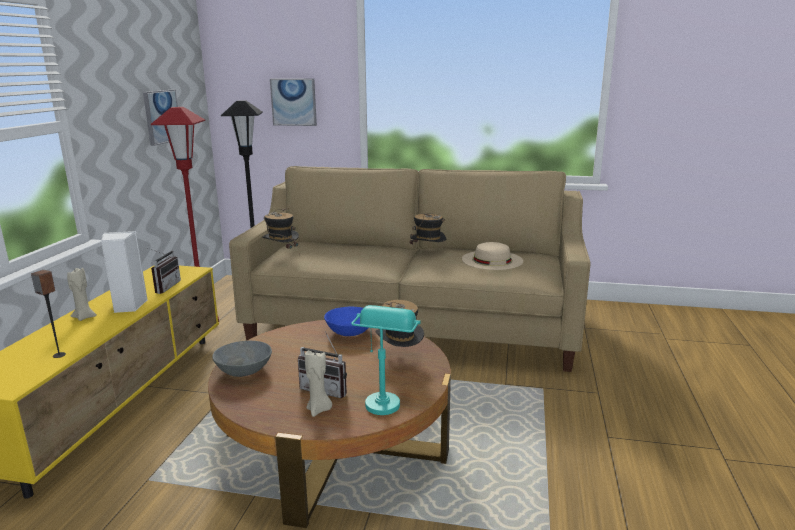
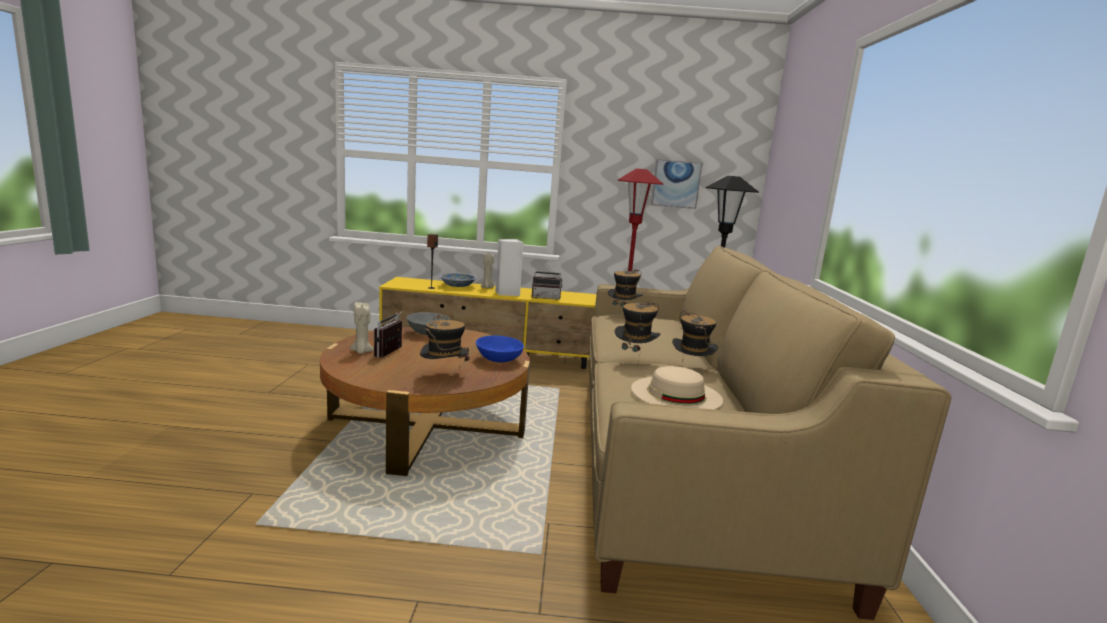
camera: 80 degrees right, 5 degrees down
picture [270,78,317,126] -> none
turquoise table lamp [351,305,421,415] -> none
none -> bowl [439,272,477,287]
none -> hat [615,302,661,365]

